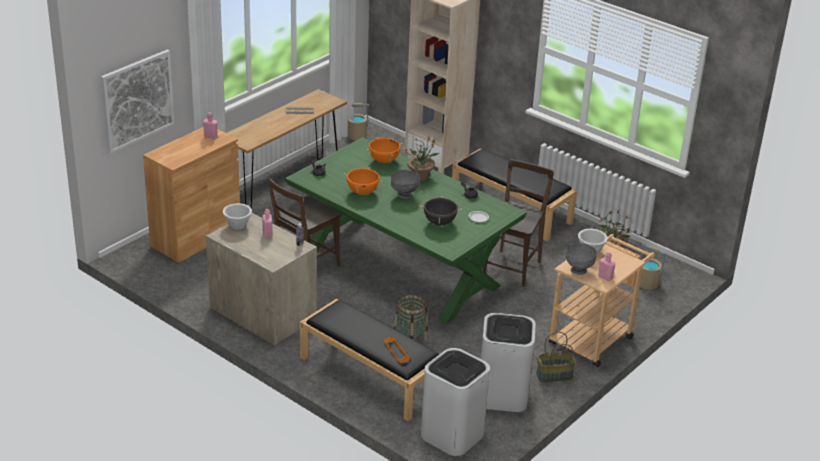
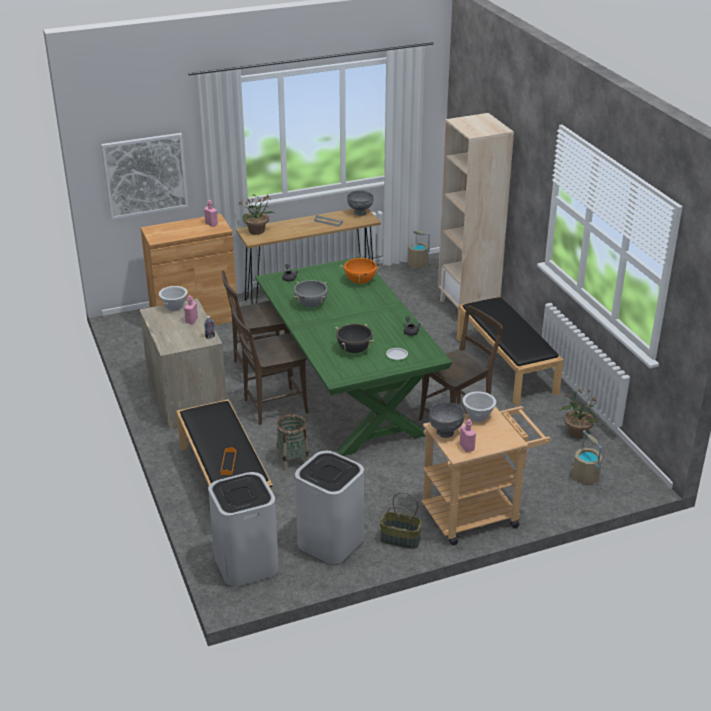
camera: 30 degrees right, 0 degrees up
orange cooking pot [344,167,383,195] -> grey cooking pot [294,280,328,307]
grey bowl [391,170,420,199] -> grey bowl moved to [347,190,374,216]
potted plant [404,136,439,181] -> potted plant moved to [238,194,276,235]
none -> brown chair [232,306,309,425]

